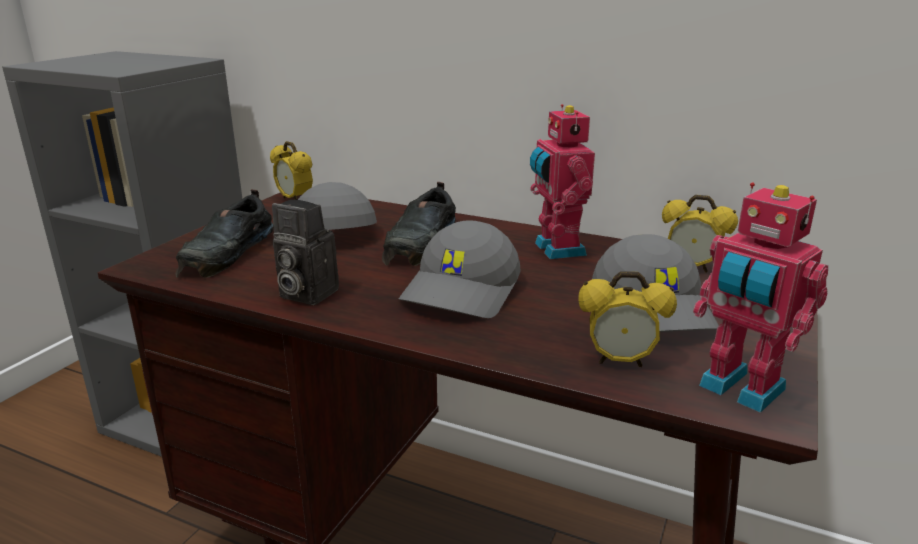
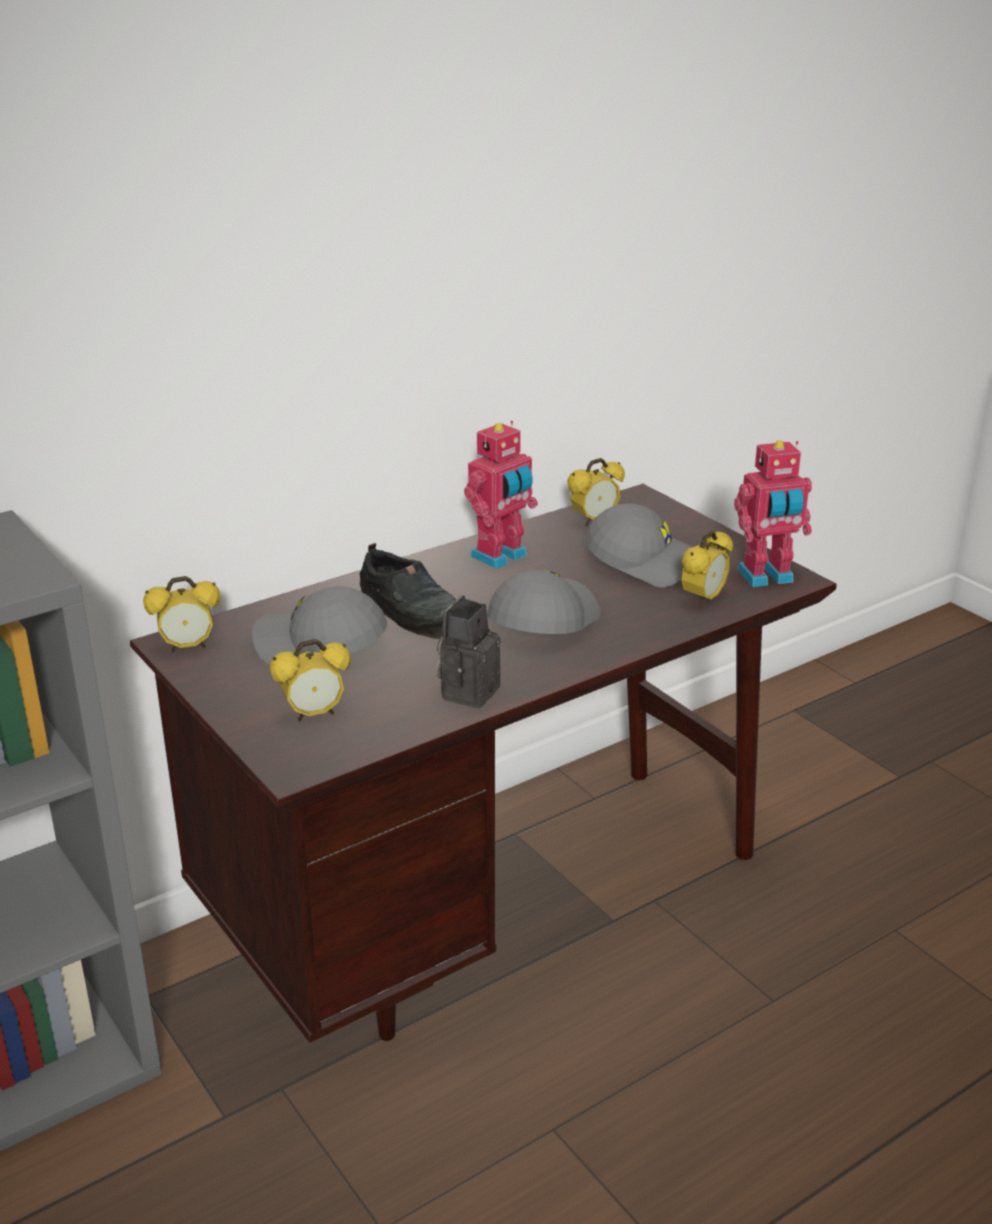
camera: 60 degrees left, 5 degrees up
black shoe [175,189,274,278] -> alarm clock [270,639,351,721]
camera [272,200,339,305] -> camera turned 150 degrees clockwise [437,595,500,709]
grey cap [399,220,521,318] -> grey cap turned 120 degrees counterclockwise [487,570,600,634]
toy robot [530,104,595,259] -> toy robot turned 60 degrees counterclockwise [464,421,538,569]

